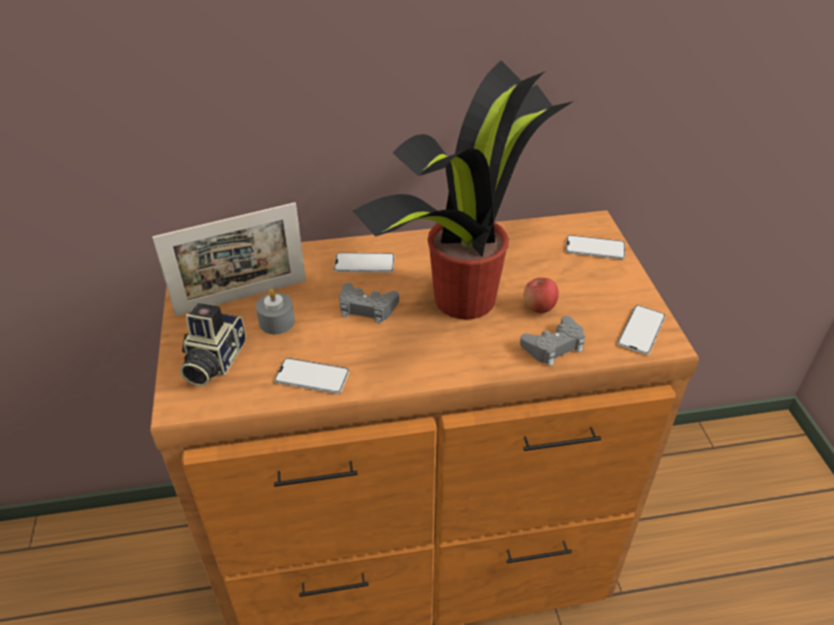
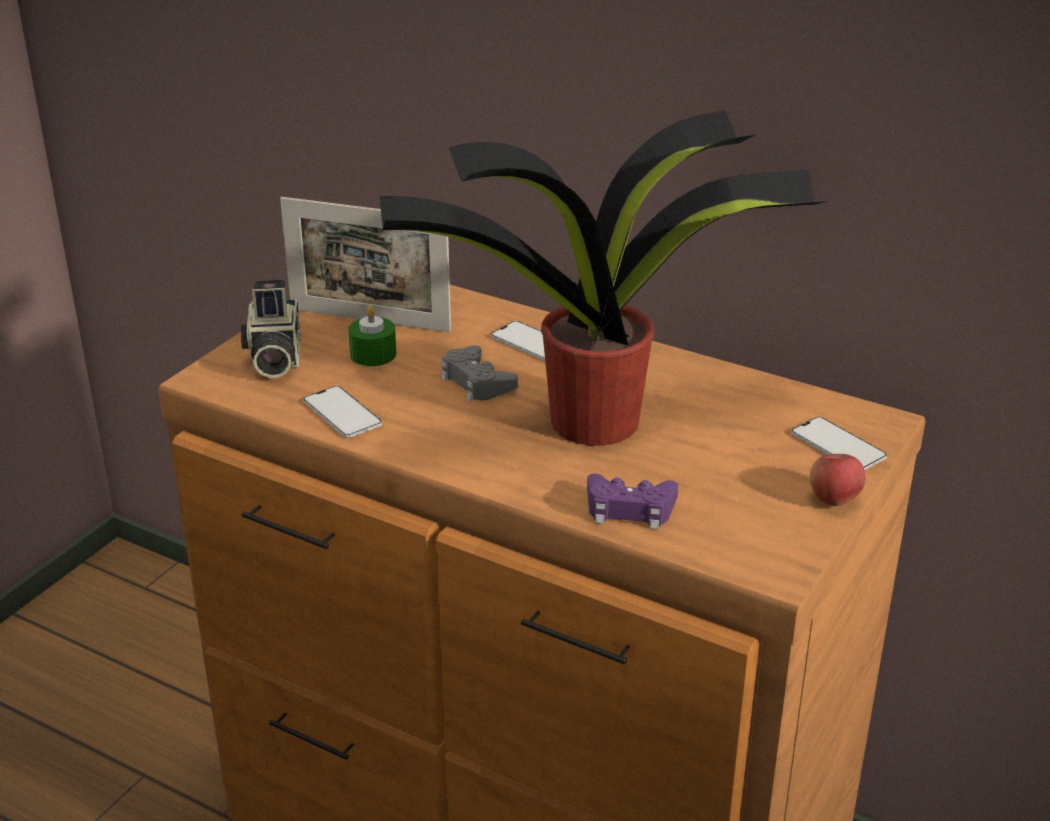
camera: 40 degrees right, 10 degrees down
camera [180,303,246,386] -> camera turned 60 degrees counterclockwise [241,280,301,378]
grey candle [256,289,295,334] -> green candle [348,305,396,366]
grey game controller [520,316,585,366] -> purple game controller [587,474,678,529]
apple [524,277,559,313] -> apple moved to [810,454,866,506]
phone [617,305,665,355] -> none

